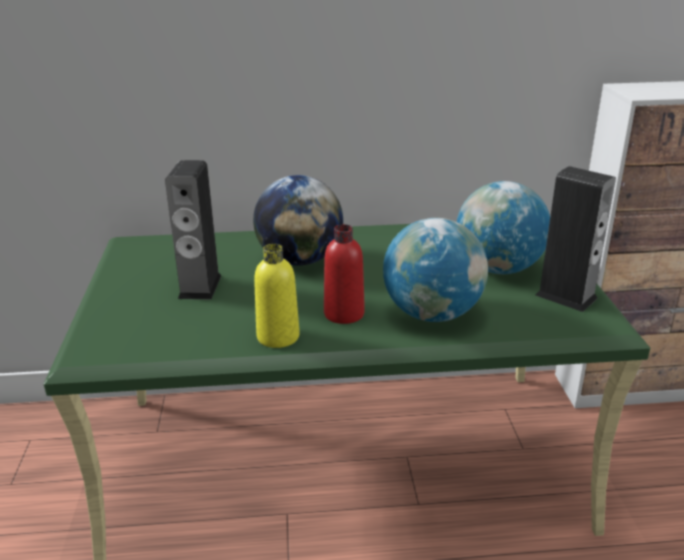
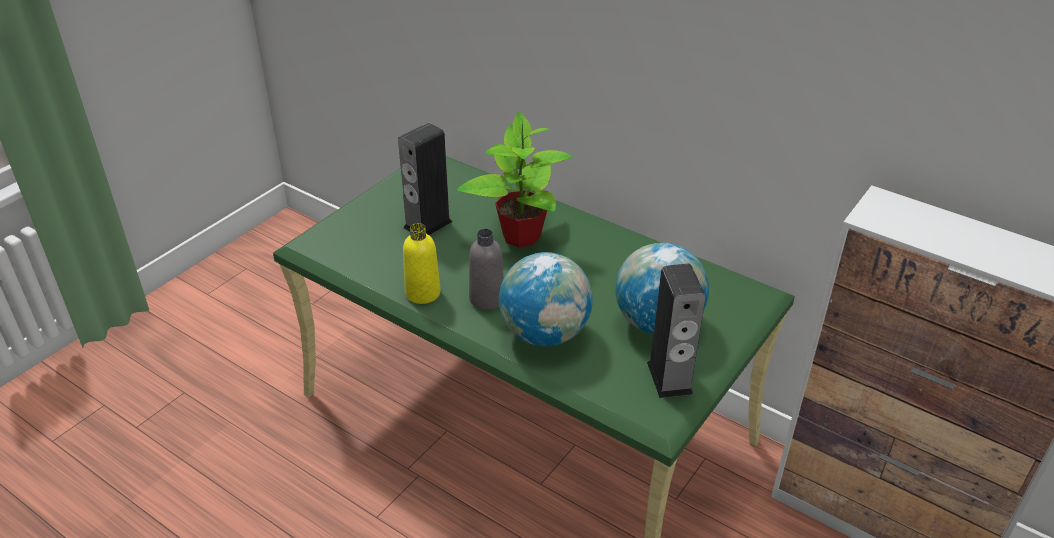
camera: 40 degrees right, 10 degrees up
globe [253,175,343,266] -> potted plant [456,112,574,247]
red bottle [324,224,365,324] -> grey bottle [469,229,504,310]

